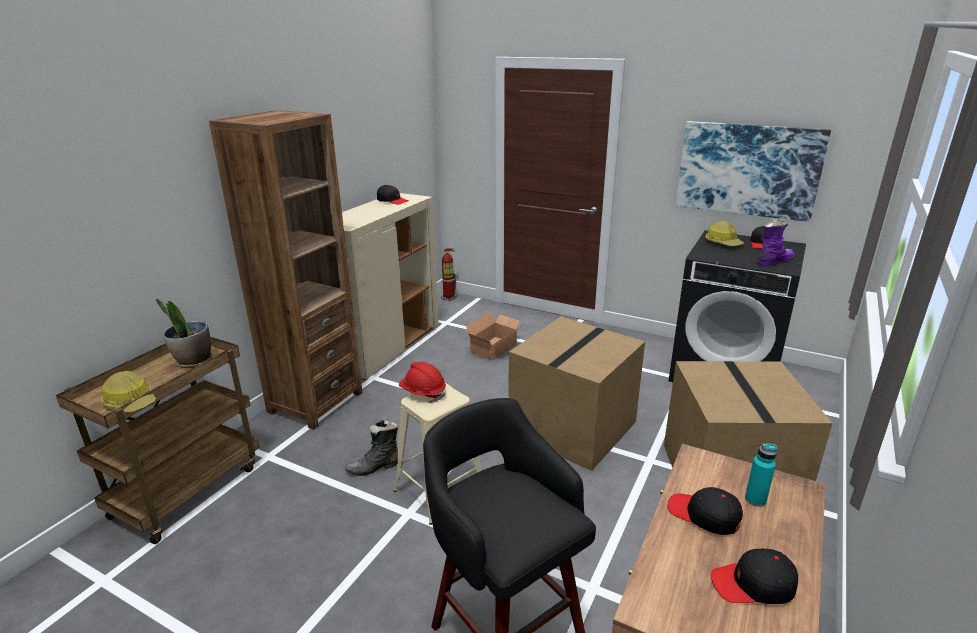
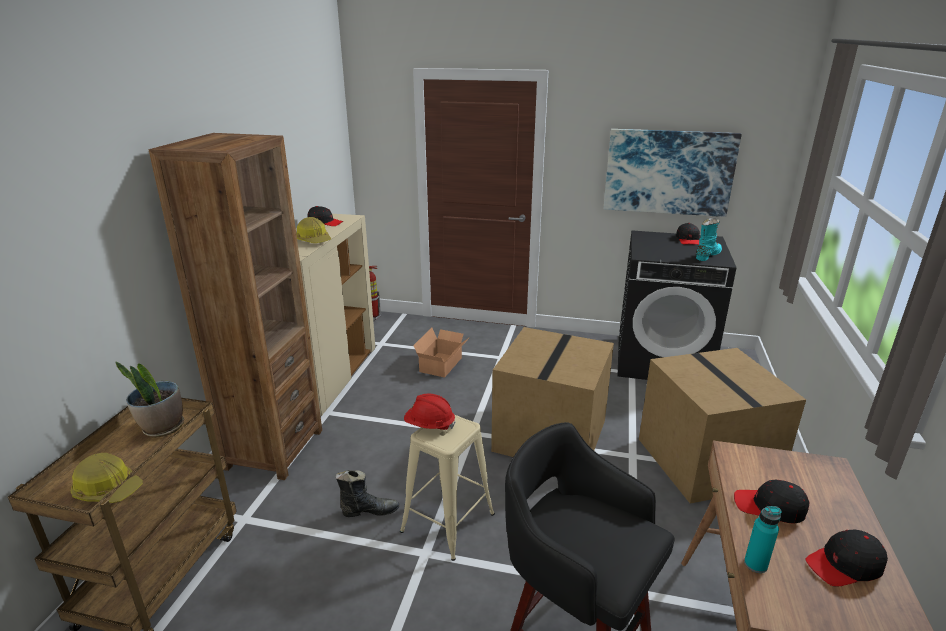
camera: 15 degrees left, 0 degrees up
black boot [345,420,398,476] -> black boot turned 150 degrees counterclockwise [335,470,399,517]
hard hat [705,221,744,246] -> hard hat moved to [296,217,331,243]
turquoise bottle [745,443,778,507] -> turquoise bottle moved to [744,506,782,573]
purple boot [758,220,794,266] -> turquoise boot [696,218,722,261]

